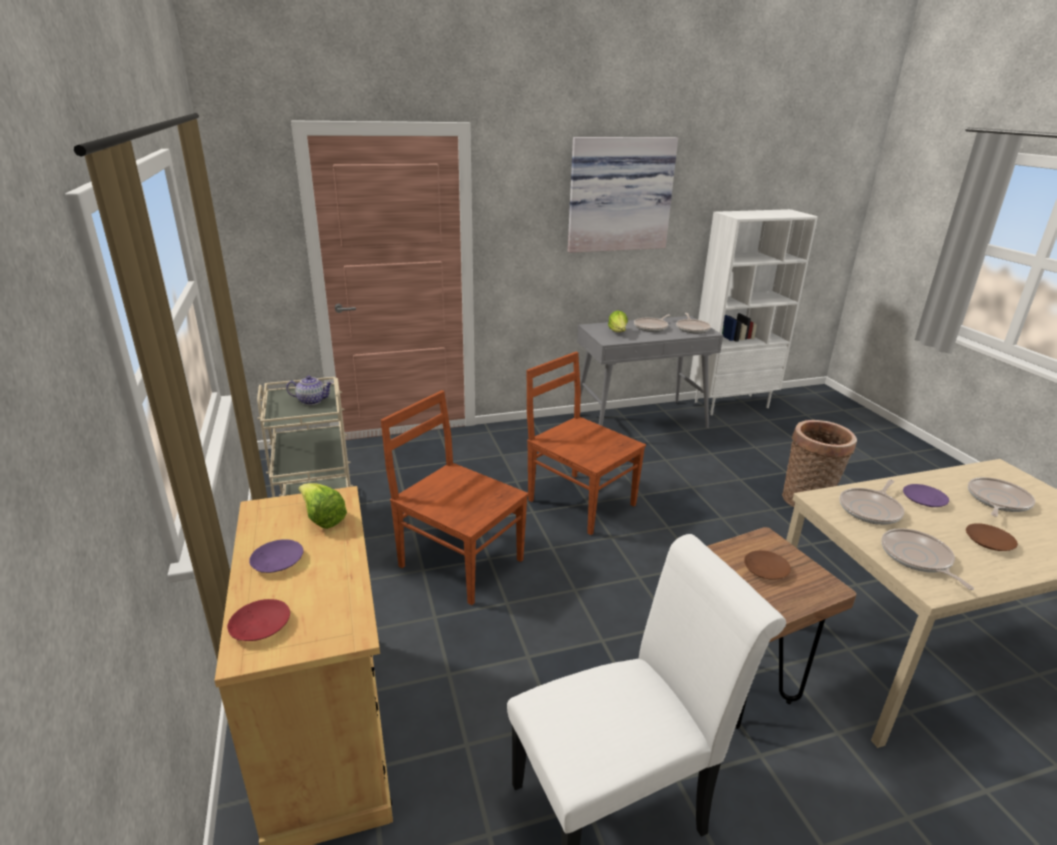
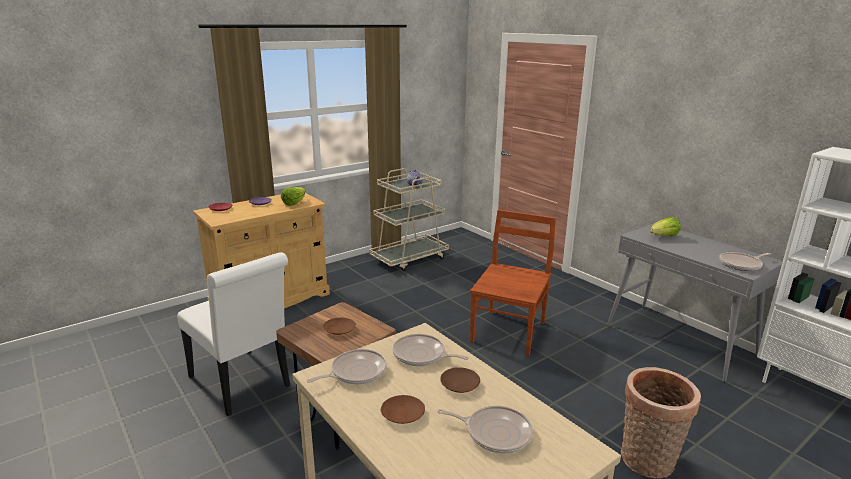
camera: 70 degrees right, 5 degrees down
brown chair [381,390,528,605] -> none
picture [568,137,678,253] -> none
frying pan [634,314,670,332] -> none
purple plate [903,484,949,507] -> brown plate [440,367,480,393]

